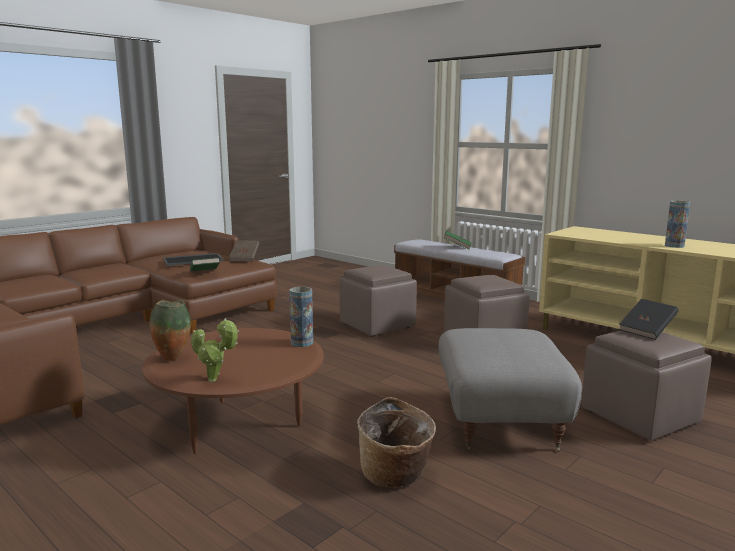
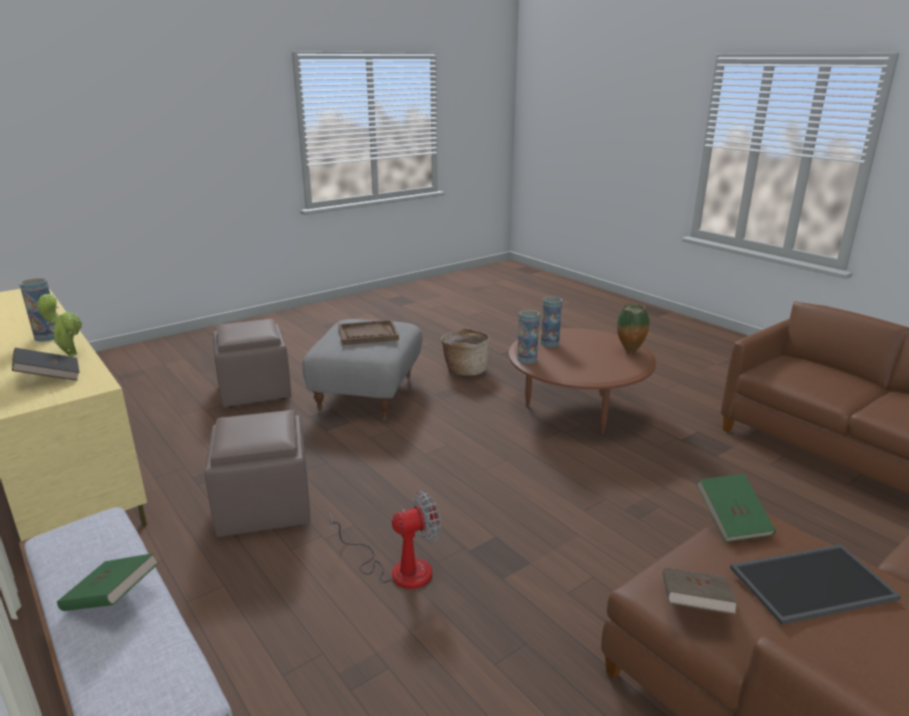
camera: 170 degrees left, 10 degrees up
potted plant [191,318,239,382] -> potted plant moved to [37,294,83,356]
brown ottoman [339,265,417,336] -> fan [329,491,441,589]
black book [619,299,679,340] -> black book moved to [12,348,80,381]
none -> brown tray [338,320,399,345]
none -> vase [540,296,562,347]

